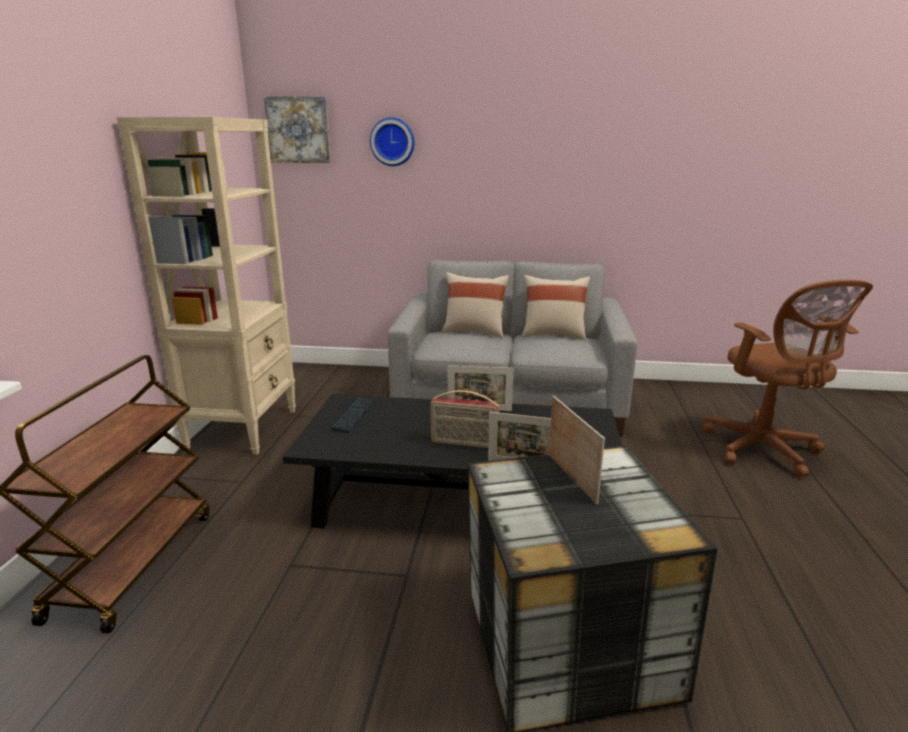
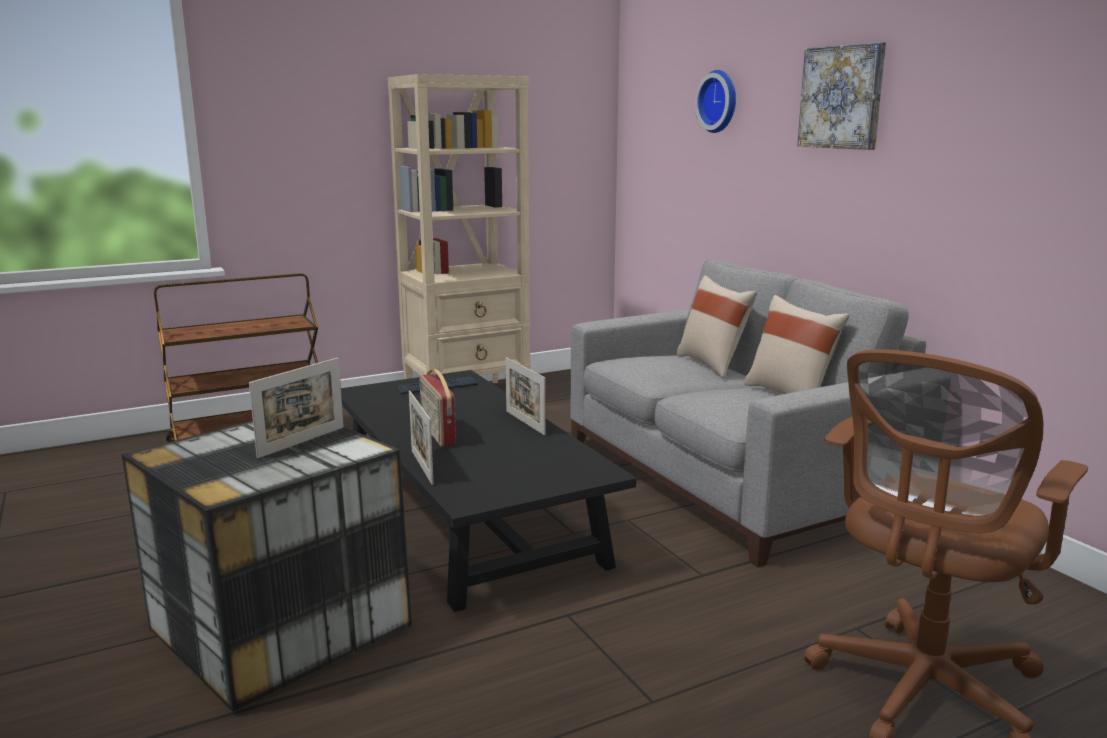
camera: 55 degrees right, 5 degrees down
picture [264,96,331,163] -> picture moved to [797,42,886,150]

